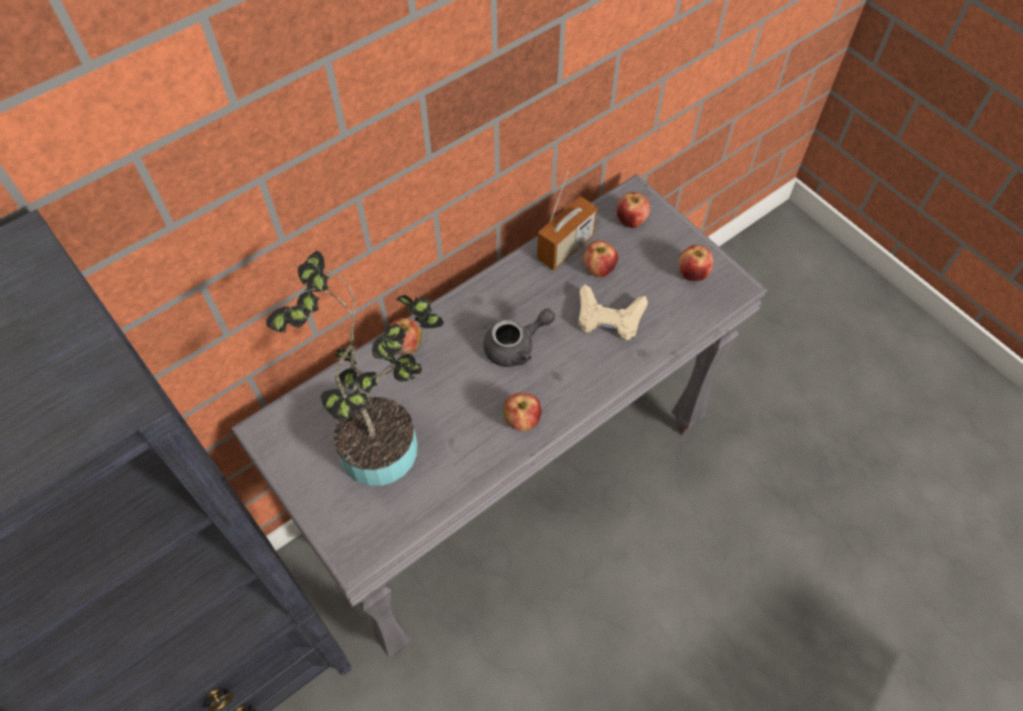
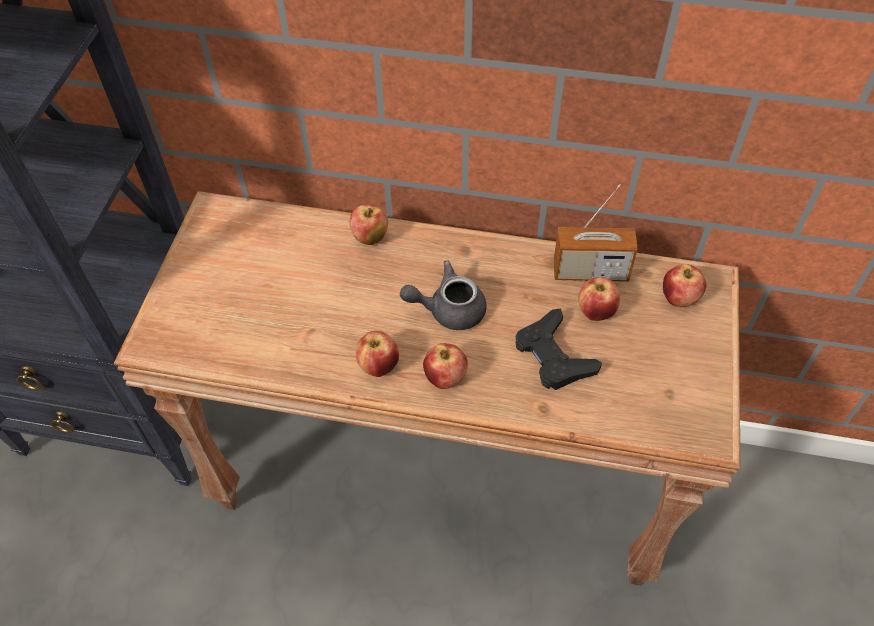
camera: 50 degrees right, 5 degrees down
grey console table [231,174,768,657] -> brown console table [114,191,740,586]
potted plant [266,251,444,486] -> none
grey teapot [484,309,555,367] -> grey teapot turned 150 degrees clockwise [400,261,487,330]
beige game controller [578,285,648,340] -> black game controller [515,308,602,390]
apple [679,245,713,281] -> apple moved to [423,343,468,389]

